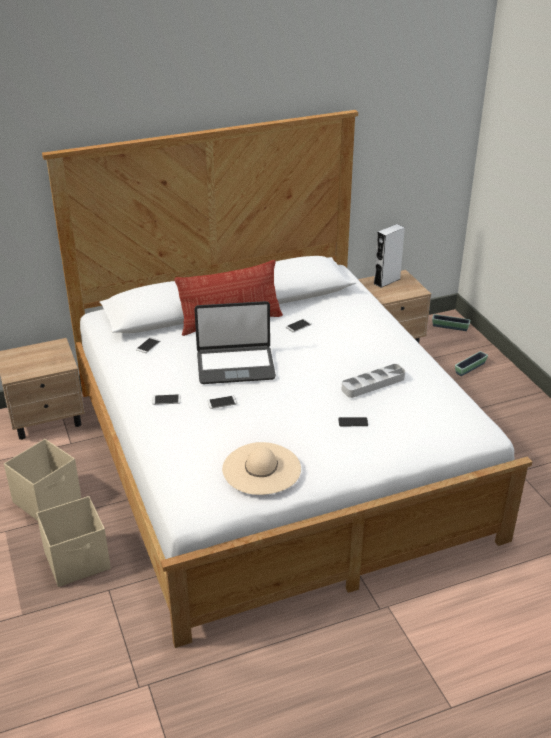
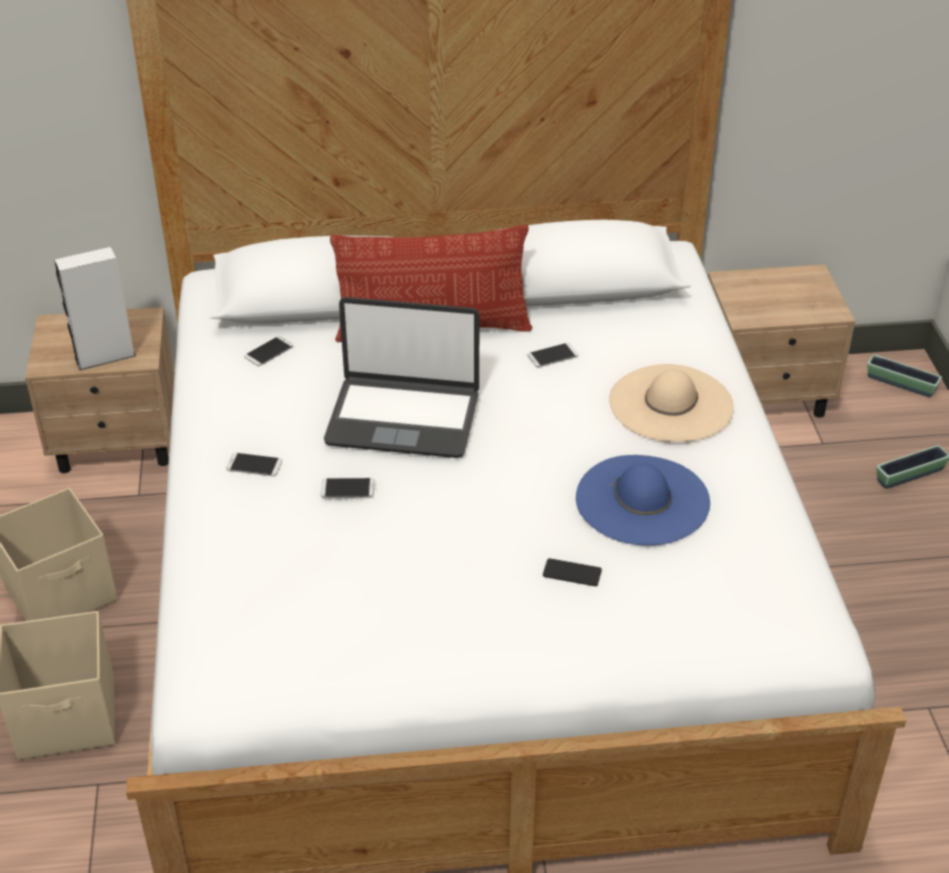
camera: 15 degrees right, 5 degrees up
beige hat [222,442,301,495] -> beige hat moved to [609,364,734,442]
grey tray [341,364,405,398] -> blue hat [576,455,710,546]
white speaker [373,224,405,288] -> white speaker moved to [54,247,136,370]

